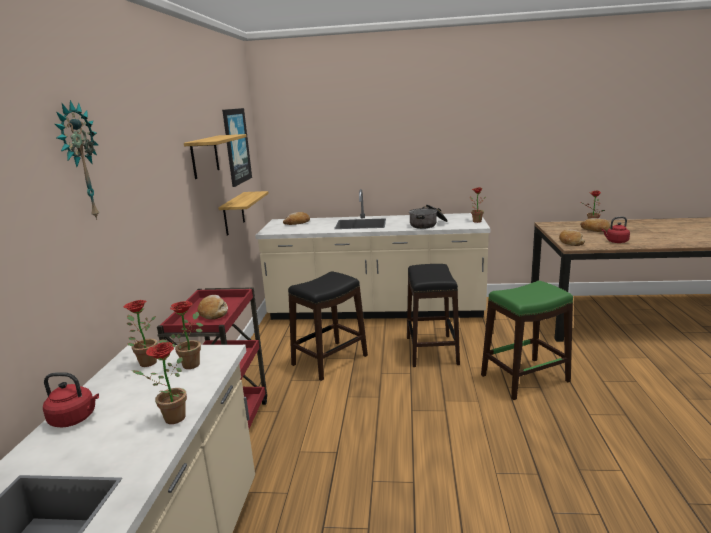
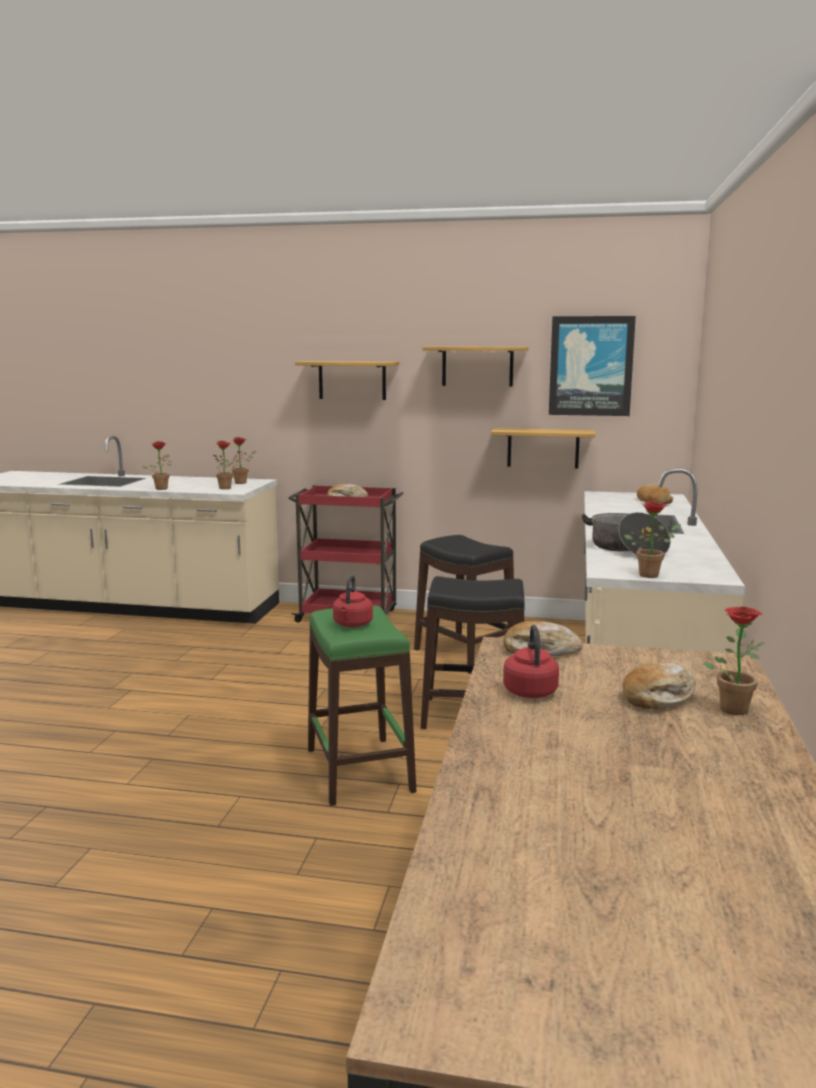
camera: 95 degrees right, 5 degrees down
red kettle [43,372,99,428] -> red kettle moved to [333,575,373,627]
wall clock [55,100,99,220] -> none
none -> shelf [295,361,400,400]

